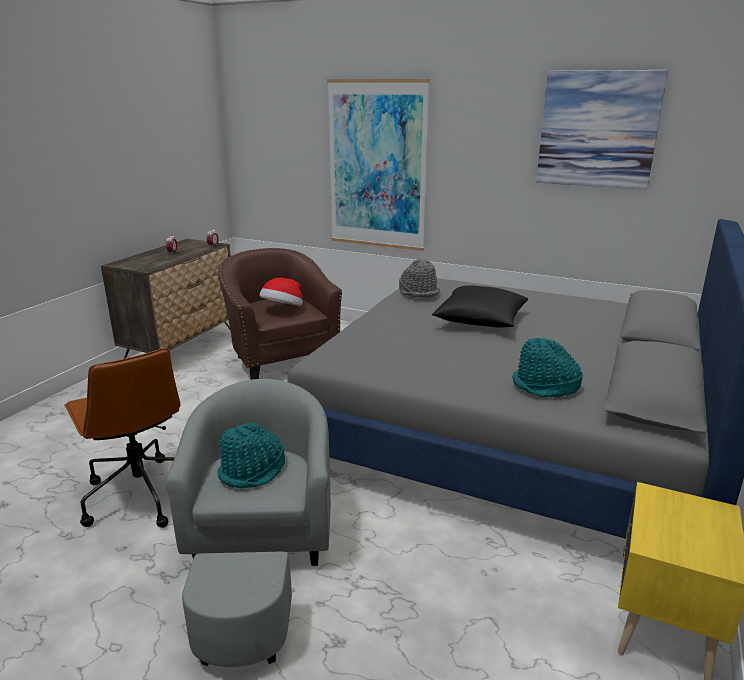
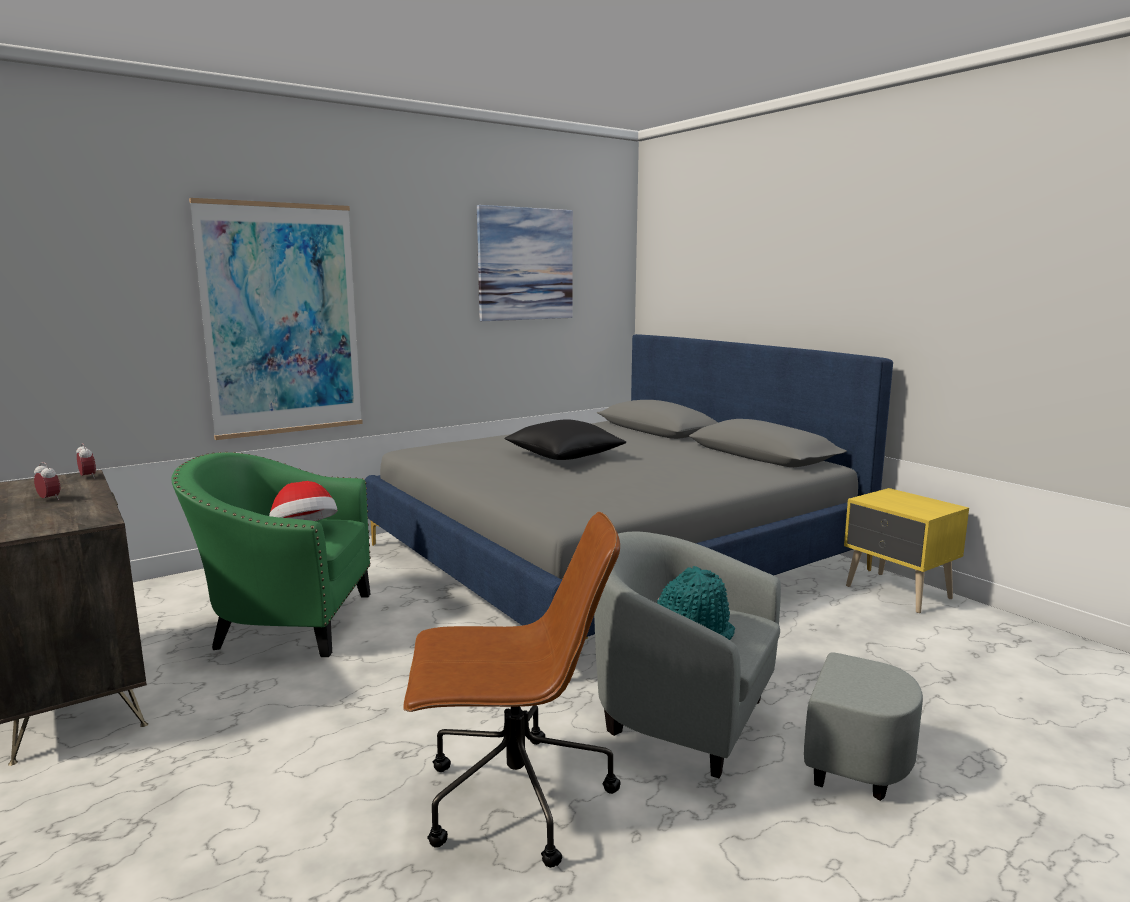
camera: 60 degrees left, 10 degrees down
brown armchair [218,248,342,380] -> green armchair [172,452,371,657]
grey hat [399,259,440,298] -> none
turquoise hat [512,338,583,397] -> none

